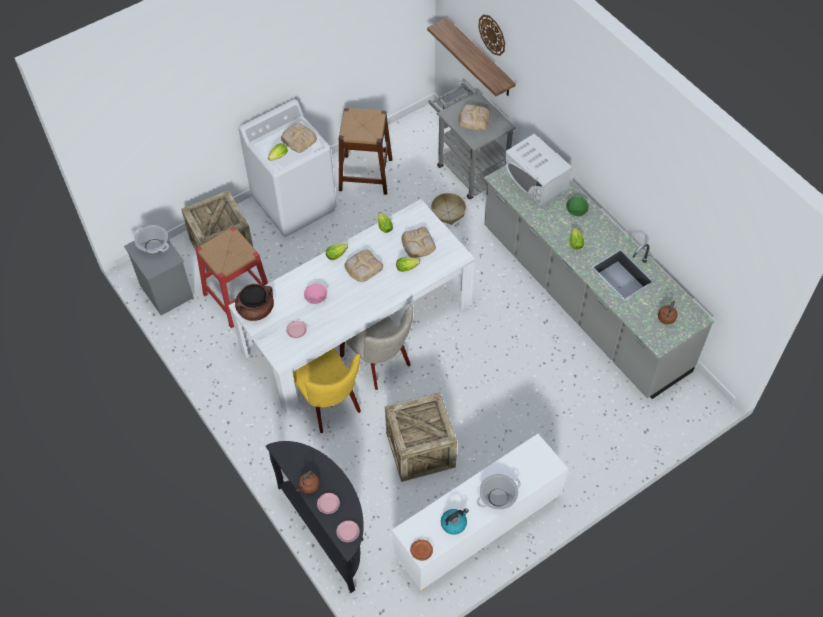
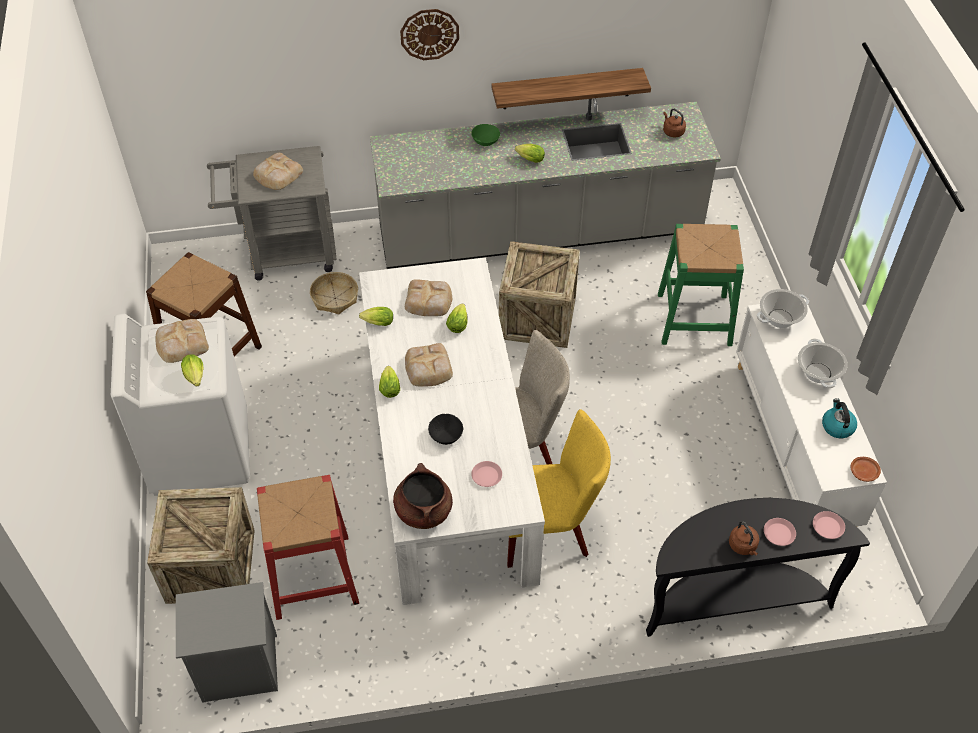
camera: 65 degrees left, 5 degrees down
cooking pot [134,225,169,253] -> cooking pot moved to [757,289,809,328]
pink bowl [304,284,327,304] -> black bowl [428,414,463,445]
crate [385,392,457,482] -> crate moved to [499,241,580,348]
shelf [427,18,516,97] -> shelf moved to [491,68,651,109]
wall clock [478,15,505,56] -> wall clock moved to [400,9,459,60]
white microwave [504,134,572,206] -> none
none -> green stool [658,224,744,346]

